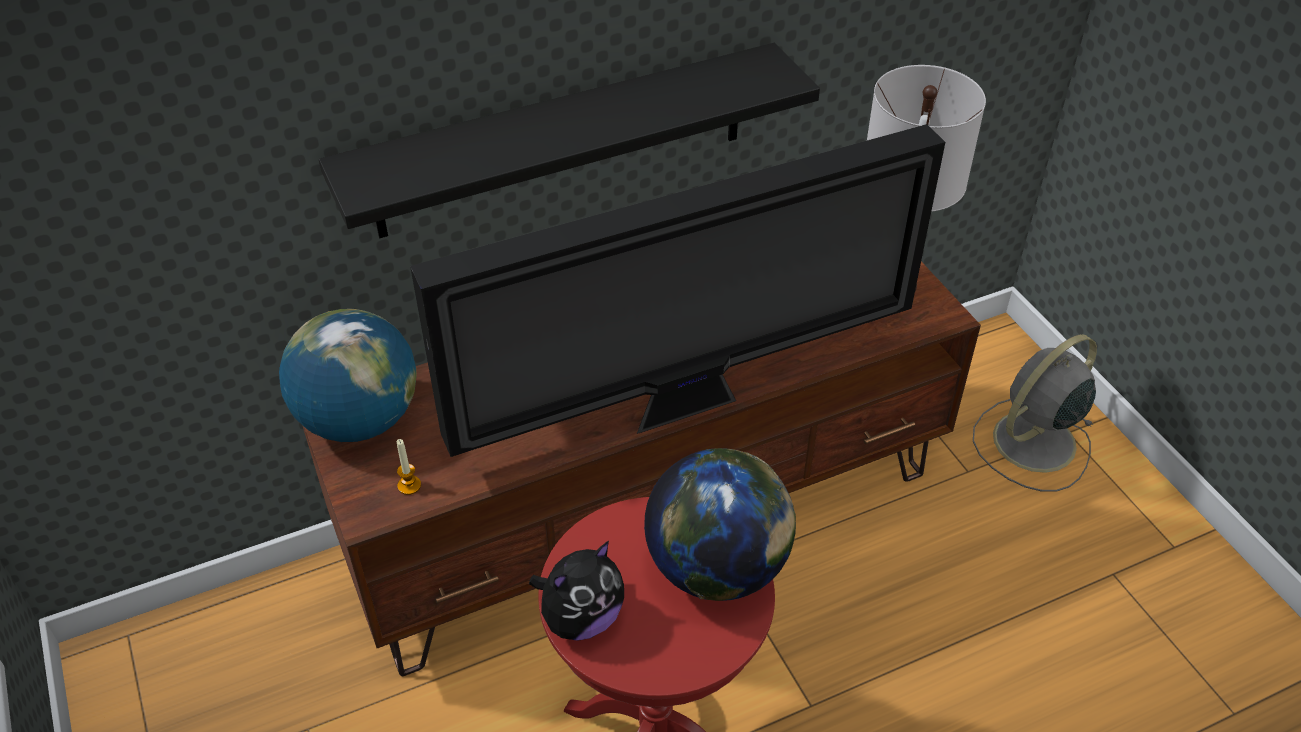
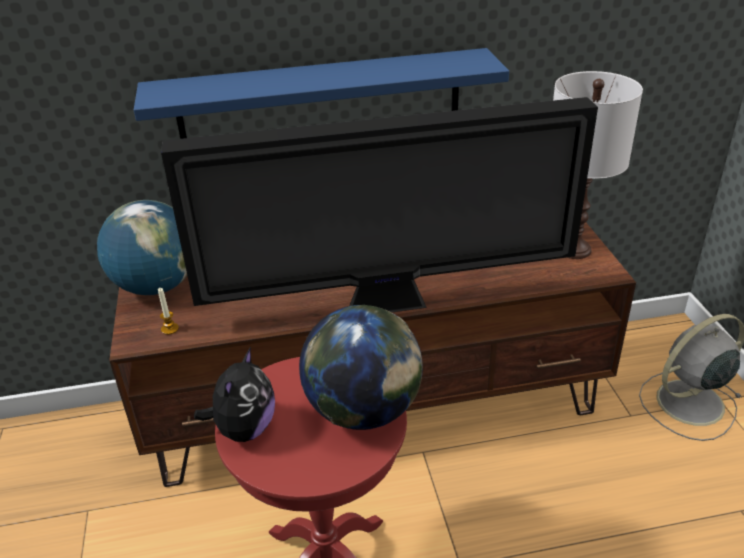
camera: 15 degrees right, 10 degrees down
black shelf [319,43,820,238] -> blue shelf [134,48,509,139]
plush toy [529,541,624,640] -> plush toy turned 45 degrees counterclockwise [194,347,275,442]

